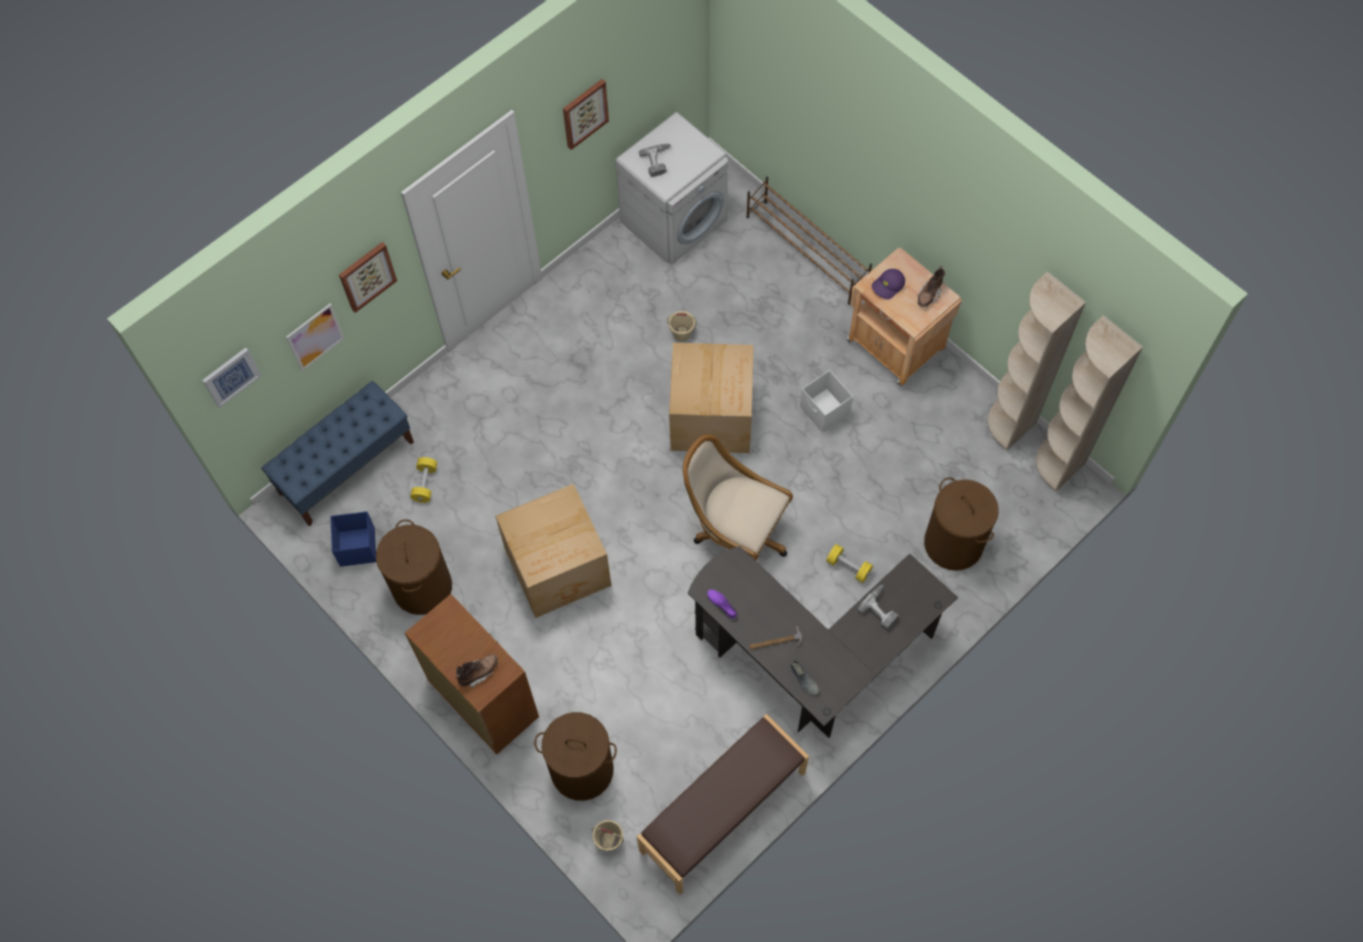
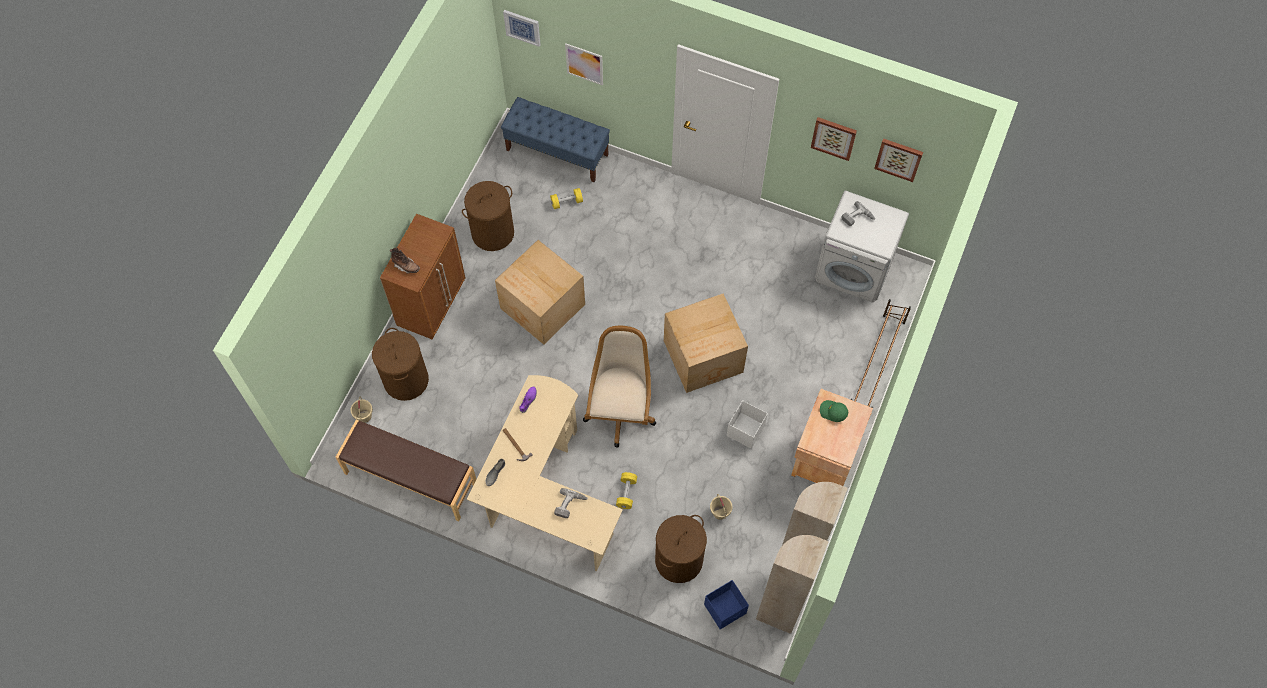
camera: 65 degrees right, 0 degrees up
blue storage box [330,511,376,567] -> blue storage box moved to [704,580,749,629]
picture [339,242,397,313] -> picture moved to [874,138,923,182]
beige bucket [667,311,696,341] -> beige bucket moved to [710,494,732,520]
black desk [688,546,958,738] -> beige desk [467,375,623,571]
purple cap [872,269,905,300] -> green cap [820,400,848,422]
brown boot [918,266,945,307] -> none

